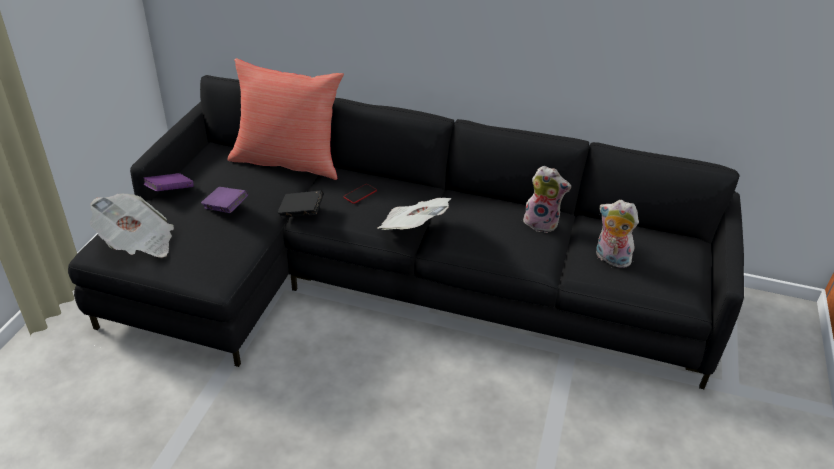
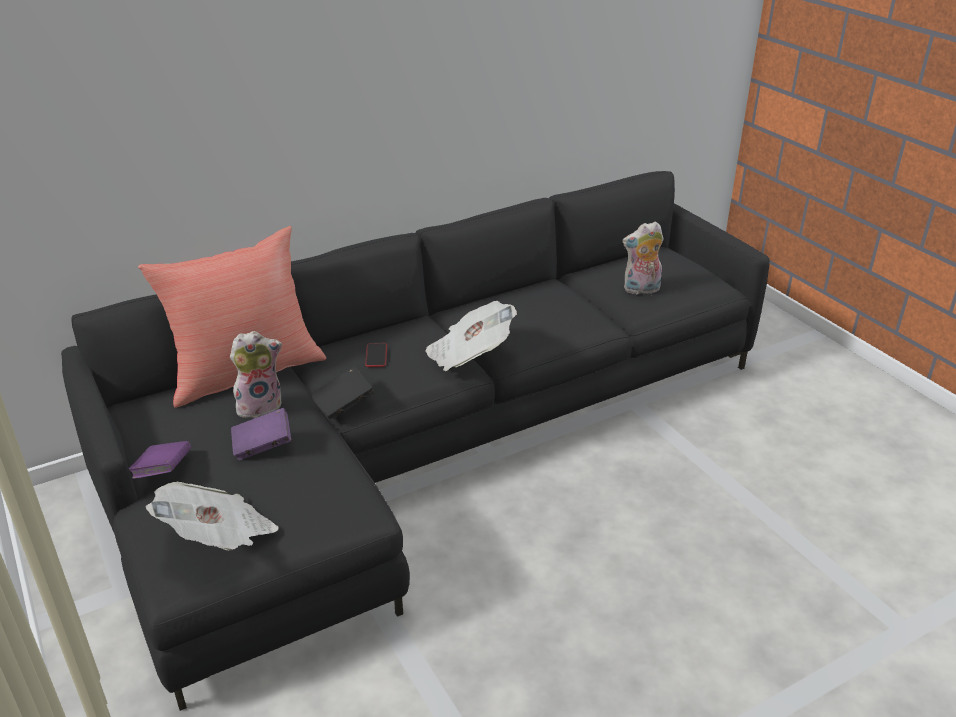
camera: 45 degrees left, 5 degrees down
plush toy [523,166,571,233] -> plush toy moved to [230,331,282,418]

